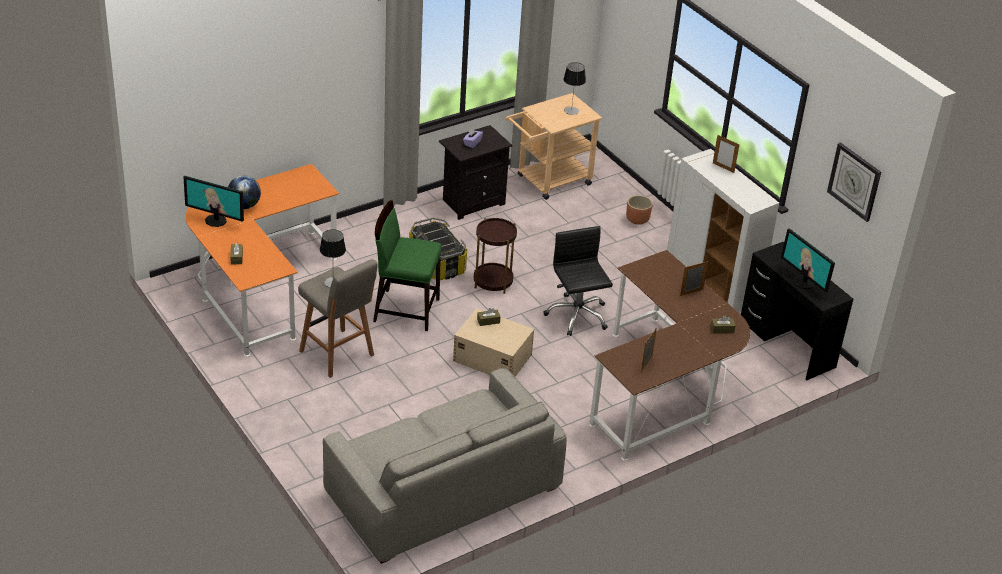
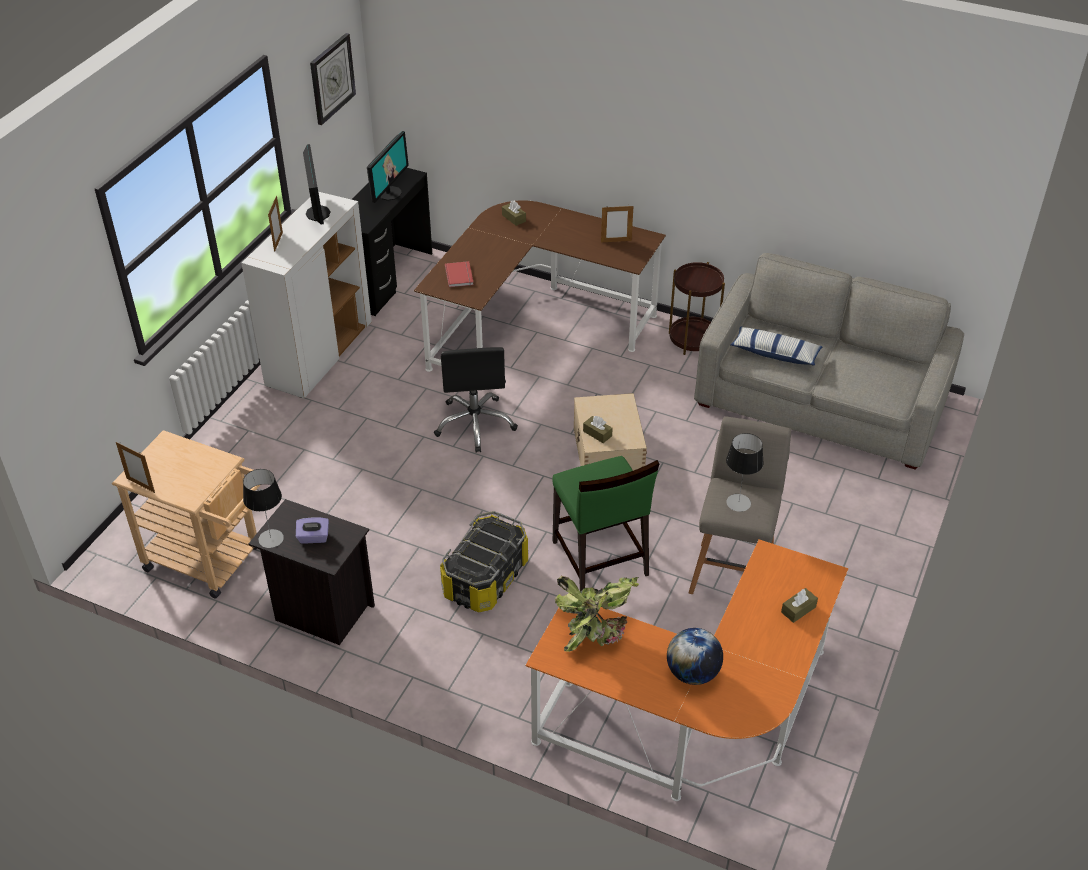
camera: 120 degrees left, 5 degrees up
monitor [184,176,244,227] -> monitor moved to [303,144,330,225]
brown side table [474,218,517,294] -> brown side table moved to [669,262,725,355]
black office chair [544,226,613,336] -> black office chair turned 45 degrees counterclockwise [434,347,518,453]
table lamp [563,62,586,115] -> table lamp moved to [243,469,284,548]
brown planter [626,195,653,225] -> none
picture frame [680,261,708,296] -> picture frame moved to [116,442,155,493]
none -> red book [445,261,474,287]
none -> potted plant [555,576,639,652]
none -> pillow [730,326,822,366]

